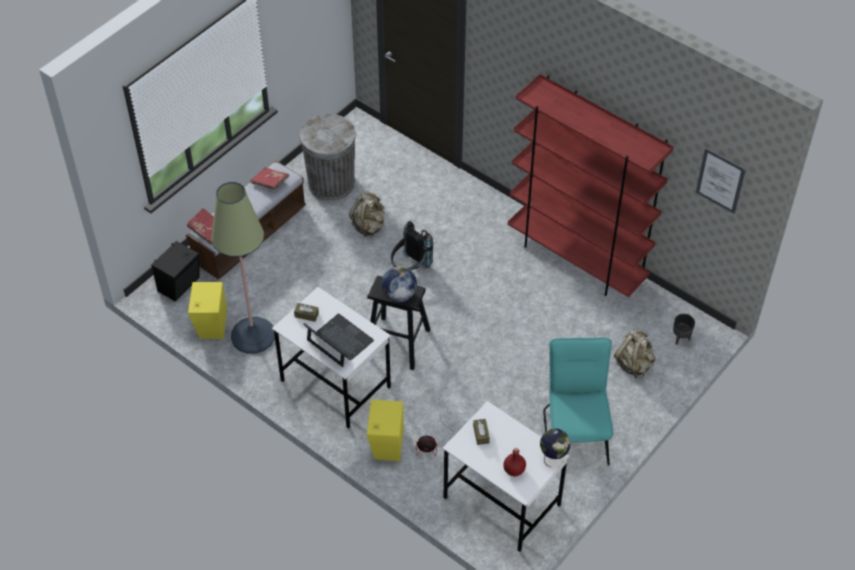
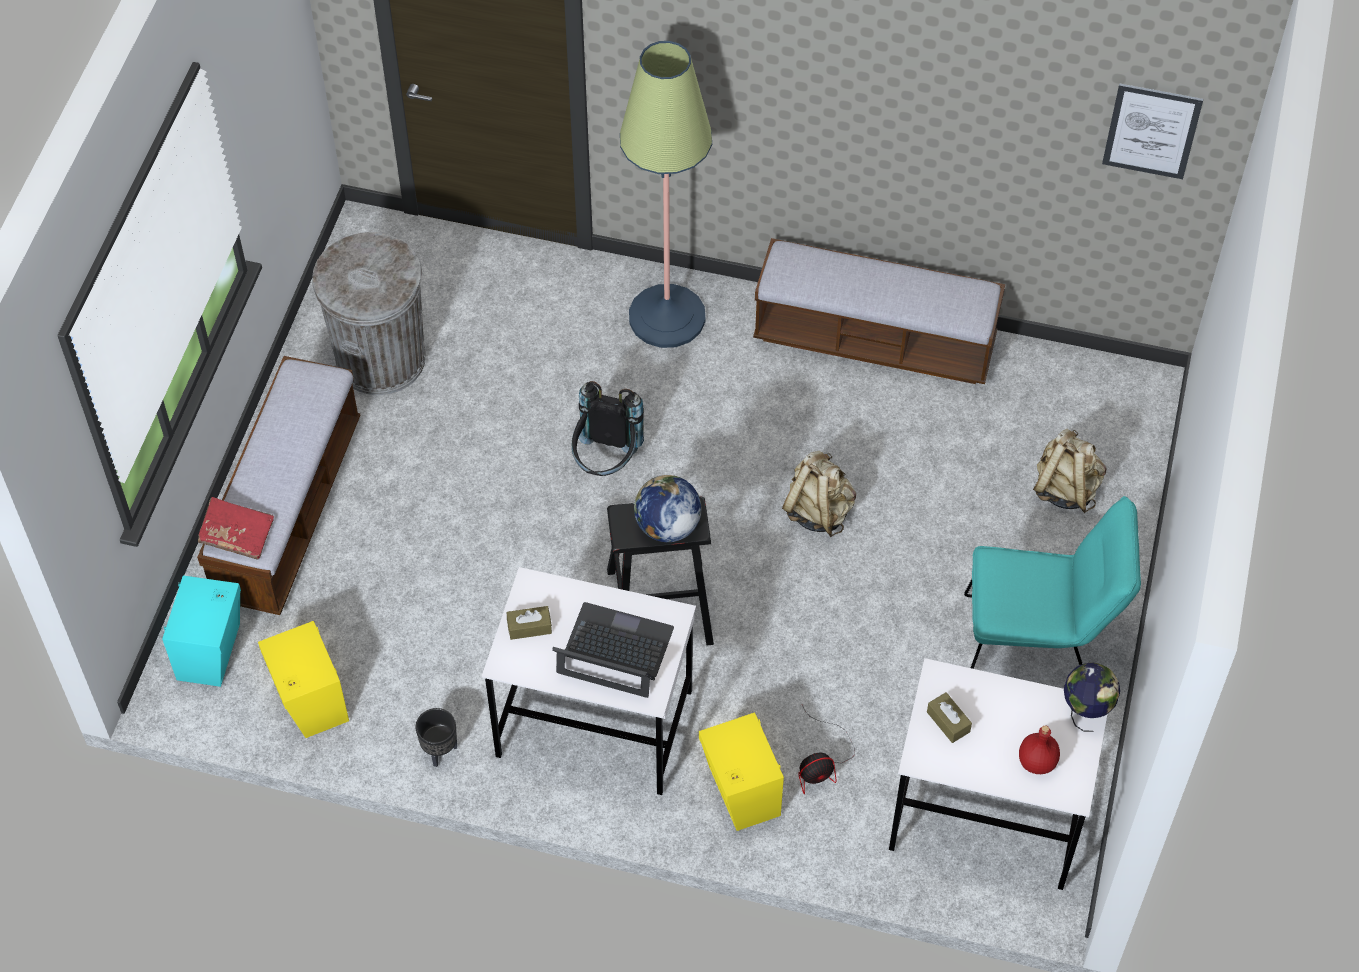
camera: 25 degrees left, 5 degrees up
black speaker [151,241,200,301] -> turquoise speaker [162,575,241,687]
floor lamp [211,182,275,354] -> floor lamp moved to [620,41,712,348]
red book [250,167,289,190] -> none
beige backpack [349,191,384,237] -> beige backpack moved to [782,451,856,537]
red bookcase [508,74,674,297] -> bench [753,238,1005,384]
turquoise chair [543,337,613,465] -> turquoise chair turned 120 degrees clockwise [964,496,1141,669]
black planter [673,314,695,344] -> black planter moved to [415,708,457,767]

